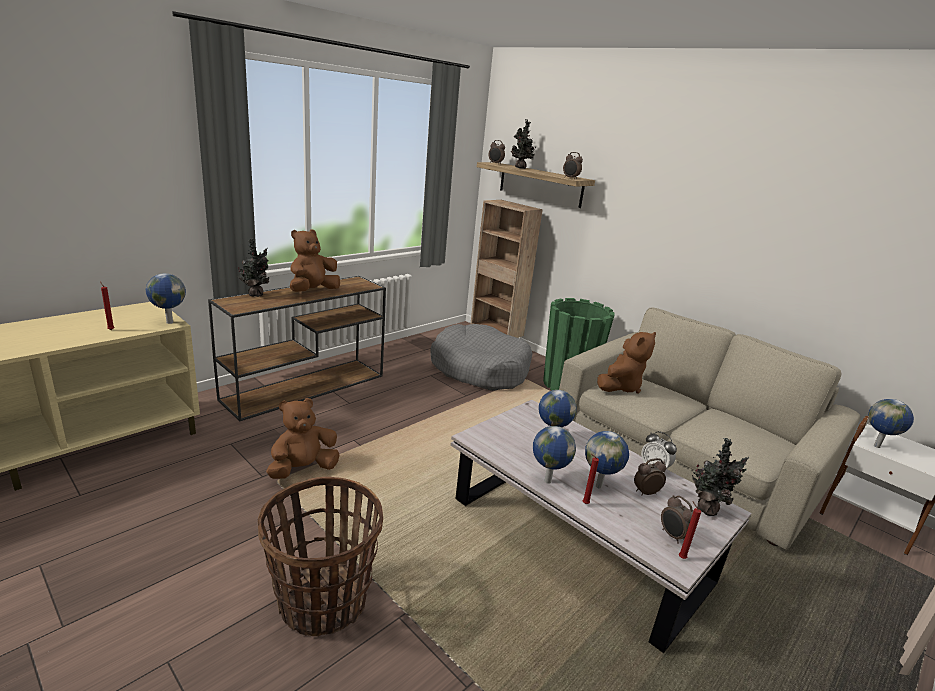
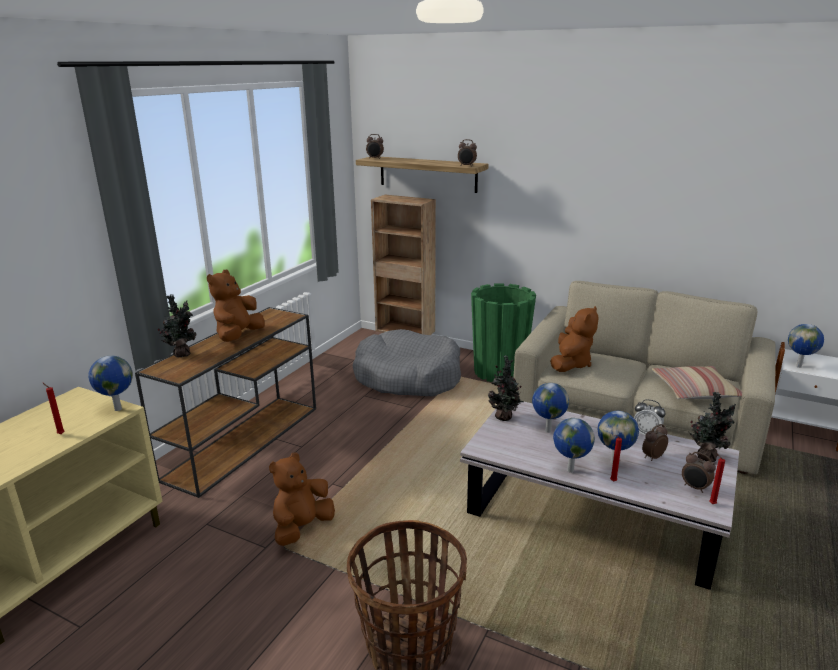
camera: 15 degrees left, 0 degrees up
potted plant [511,119,536,169] -> potted plant moved to [488,355,524,421]
none -> pillow [652,366,742,399]

